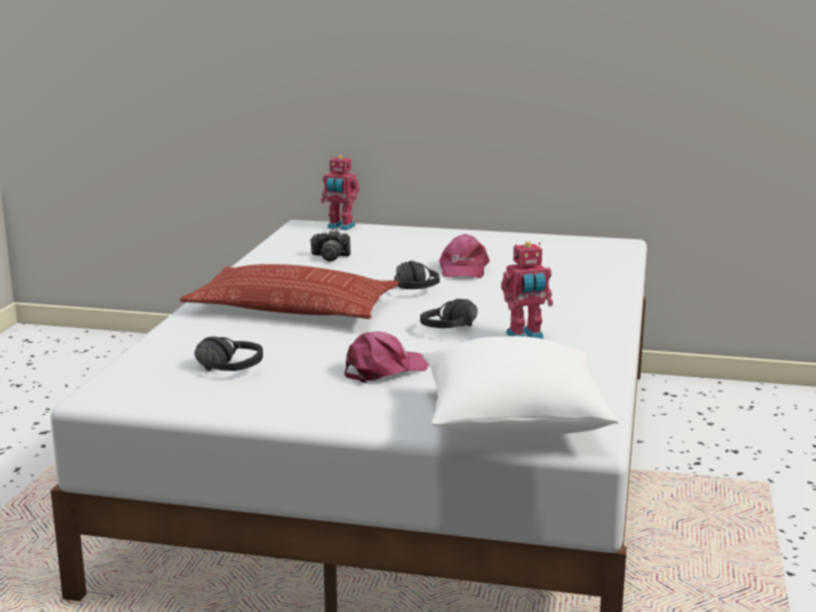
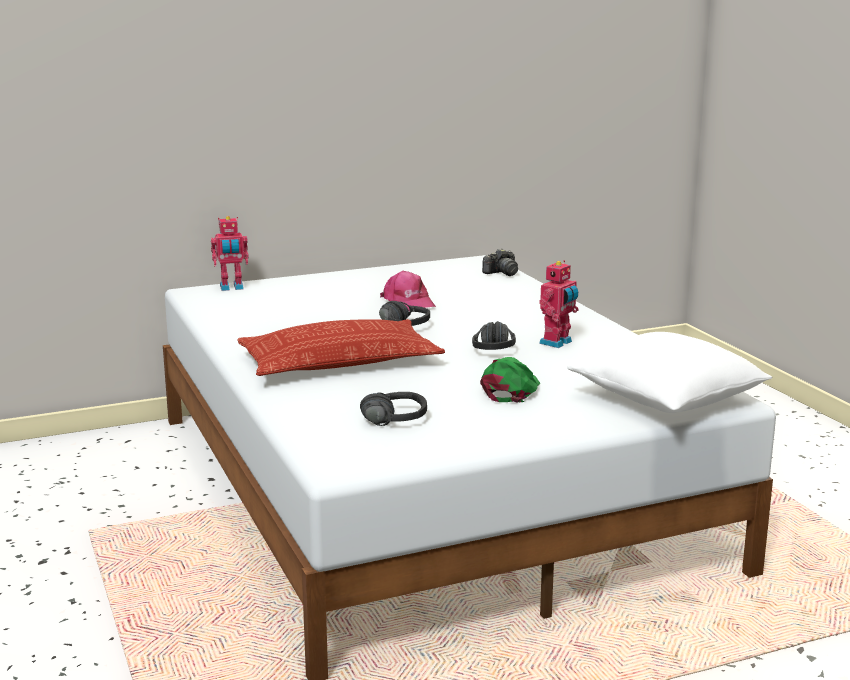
camera: 35 degrees left, 0 degrees up
camera [310,229,351,261] -> camera moved to [482,248,518,276]
pink cap [344,331,429,383] -> green cap [480,357,540,403]

